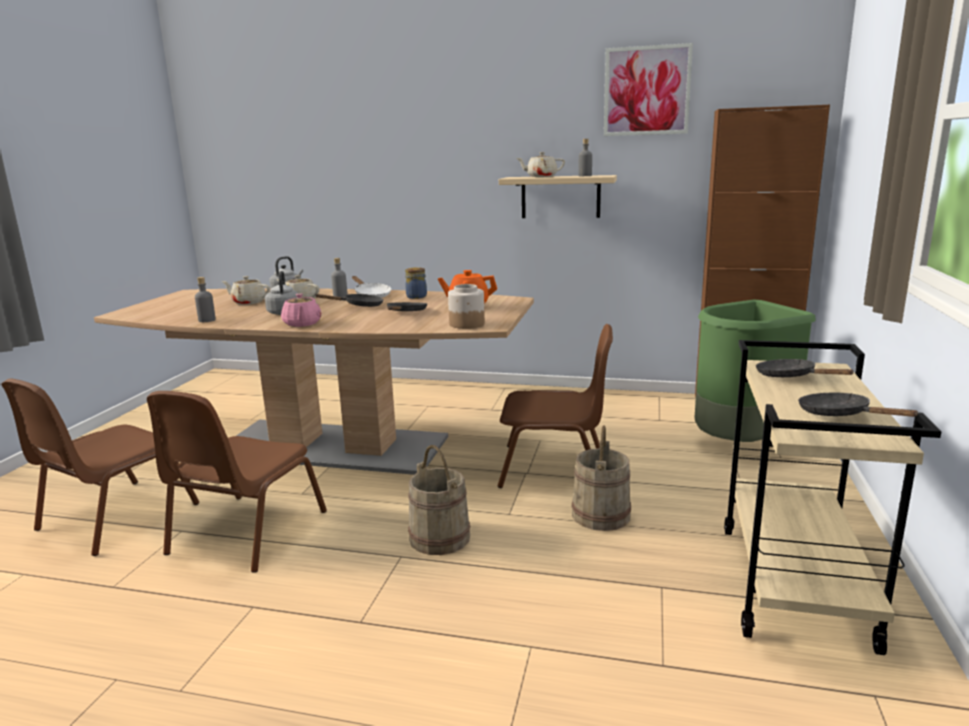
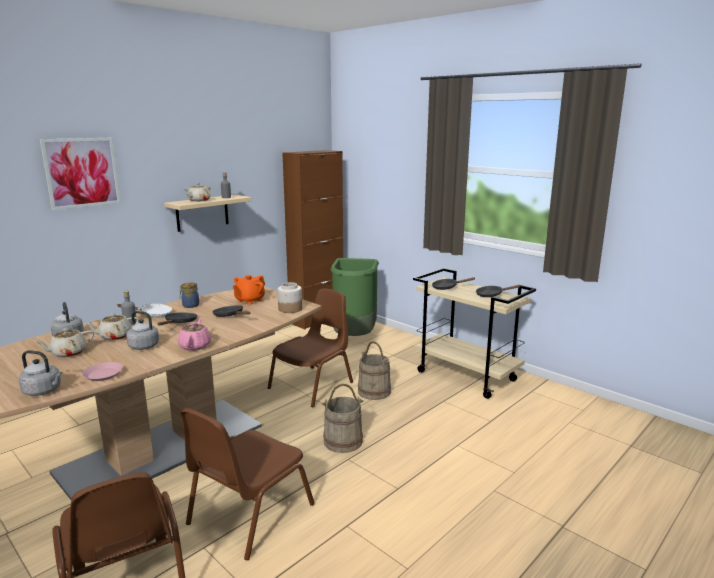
camera: 60 degrees left, 0 degrees up
brown chair [147,391,327,573] -> brown chair turned 75 degrees clockwise [181,408,315,560]
grey bottle [195,277,216,322] -> pink plate [82,362,123,381]
pink teapot [281,293,322,327] -> pink teapot turned 105 degrees counterclockwise [178,318,211,351]
picture [604,43,693,136] -> picture moved to [39,138,121,210]
none -> grey kettle [19,350,62,396]

